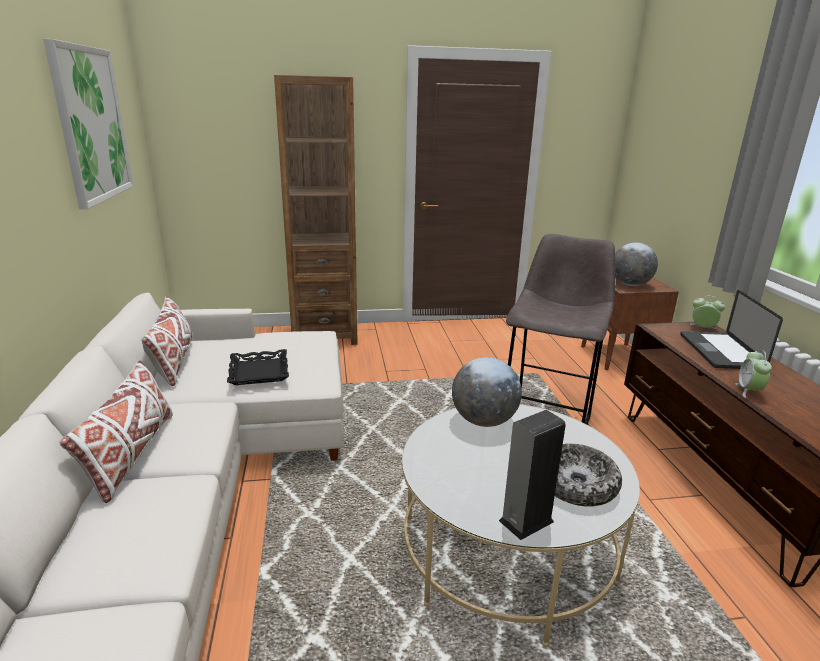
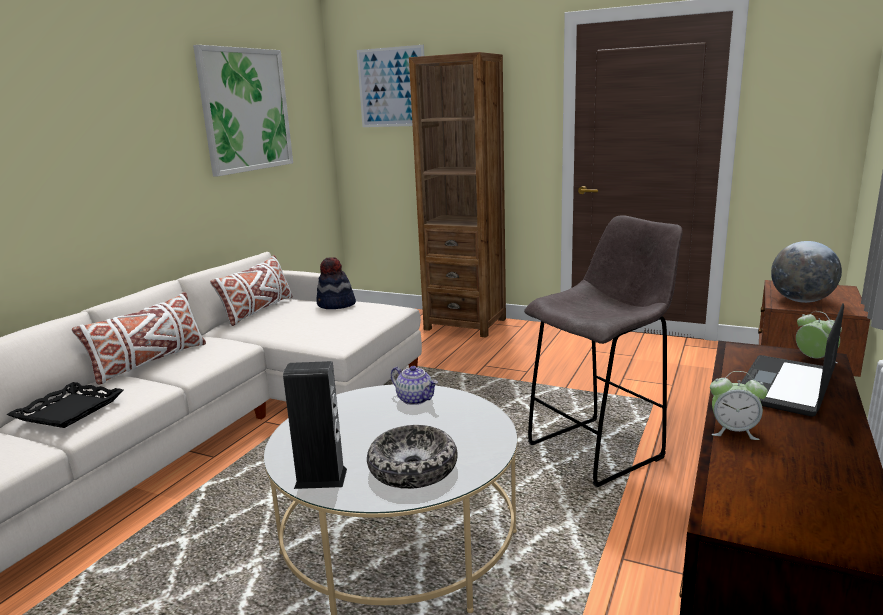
camera: 35 degrees right, 5 degrees down
black tray [227,349,289,385] -> black tray moved to [7,382,123,428]
globe [452,357,522,427] -> teapot [391,366,438,405]
alarm clock [735,350,772,398] -> alarm clock turned 120 degrees counterclockwise [710,371,768,440]
none -> hat [316,257,356,309]
none -> picture [357,45,424,127]

